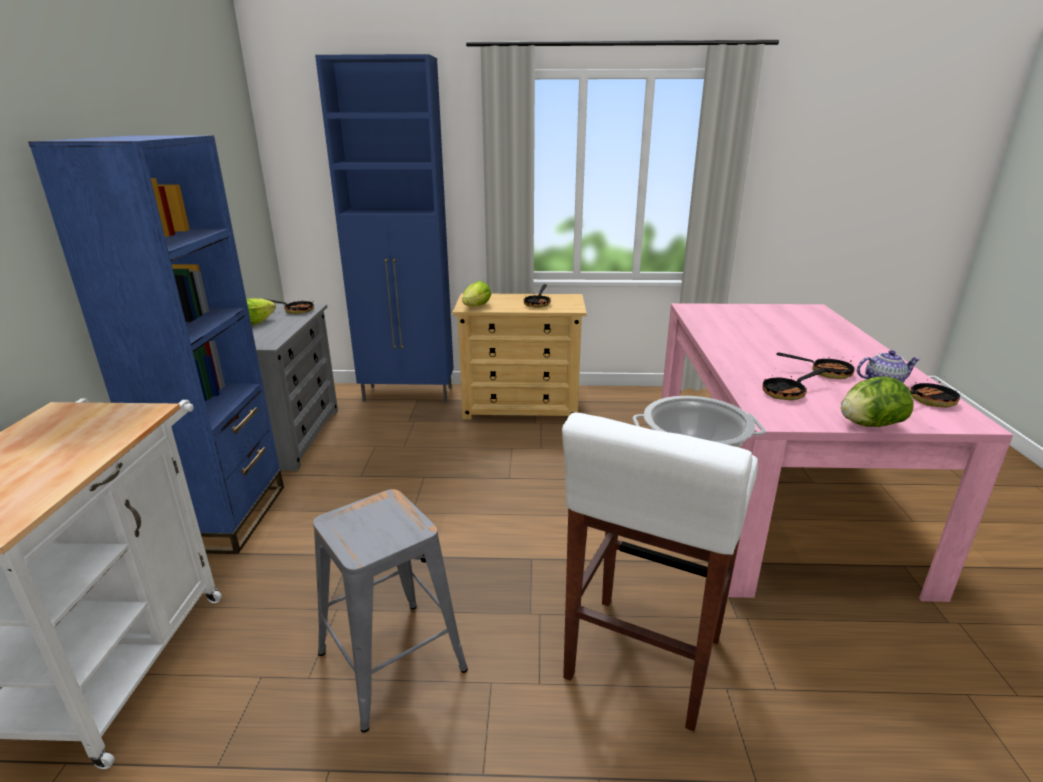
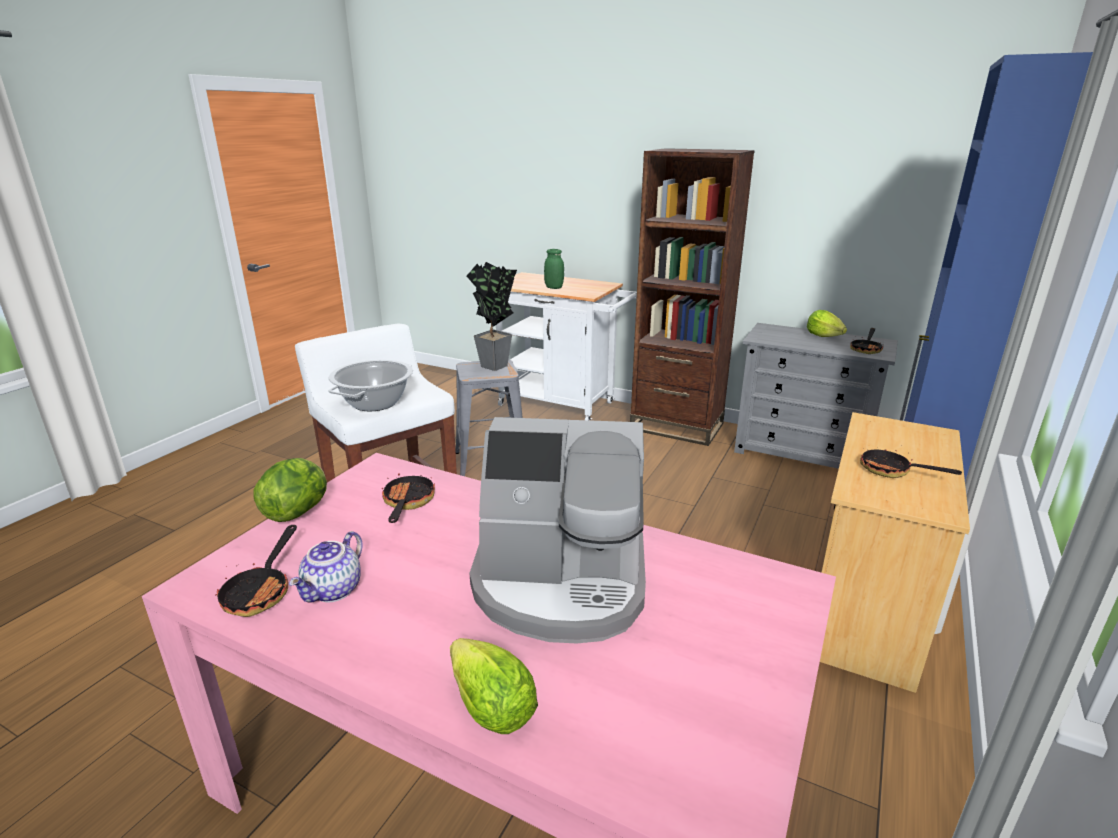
camera: 115 degrees right, 0 degrees up
blue bookcase [28,135,284,554] -> brown bookcase [630,148,755,446]
lettuce [462,281,491,306] -> lettuce moved to [450,638,538,734]
frying pan [776,353,855,379] -> none
none -> potted plant [467,262,517,371]
none -> coffee machine [470,417,646,643]
none -> green jar [544,249,564,289]

